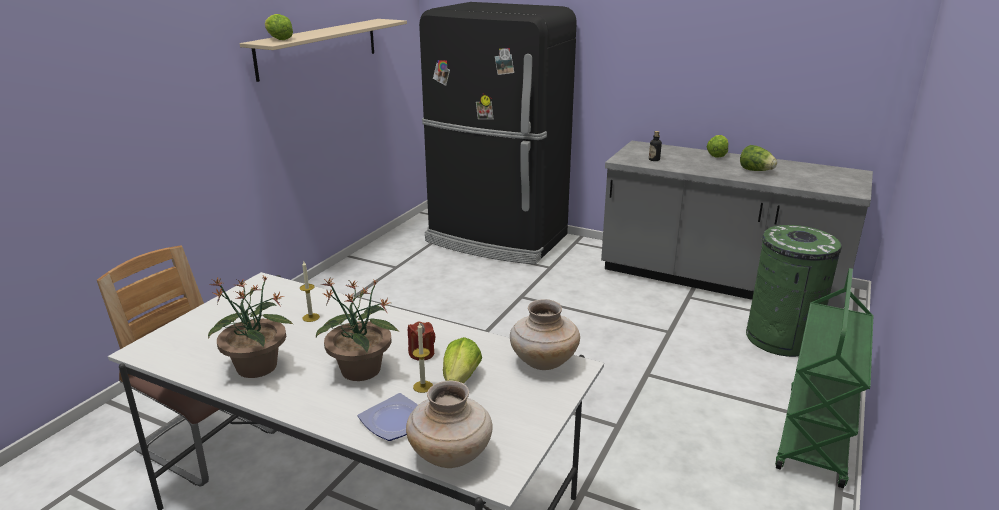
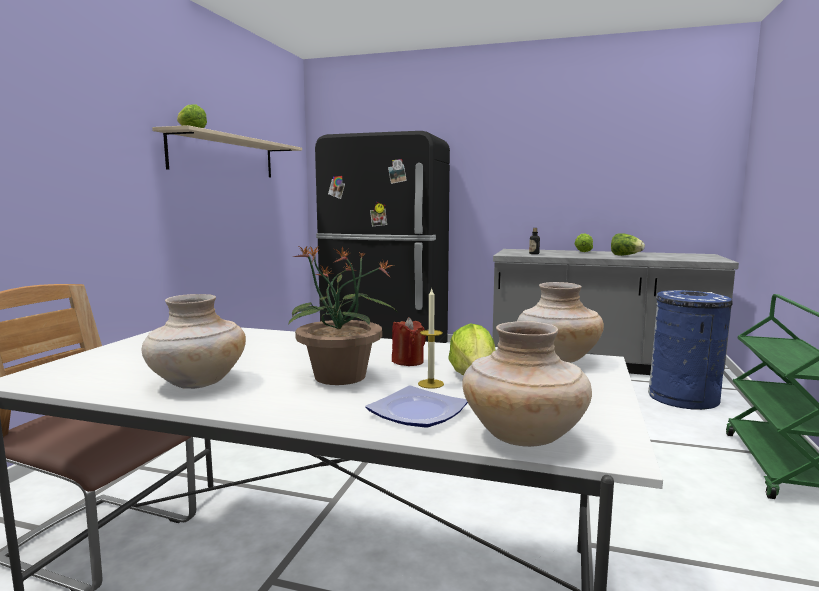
camera: 10 degrees left, 15 degrees down
potted plant [208,276,294,378] -> beige vase [142,294,246,389]
candle [300,260,320,322] -> none
green trash can [746,225,842,357] -> blue trash can [648,290,733,410]

